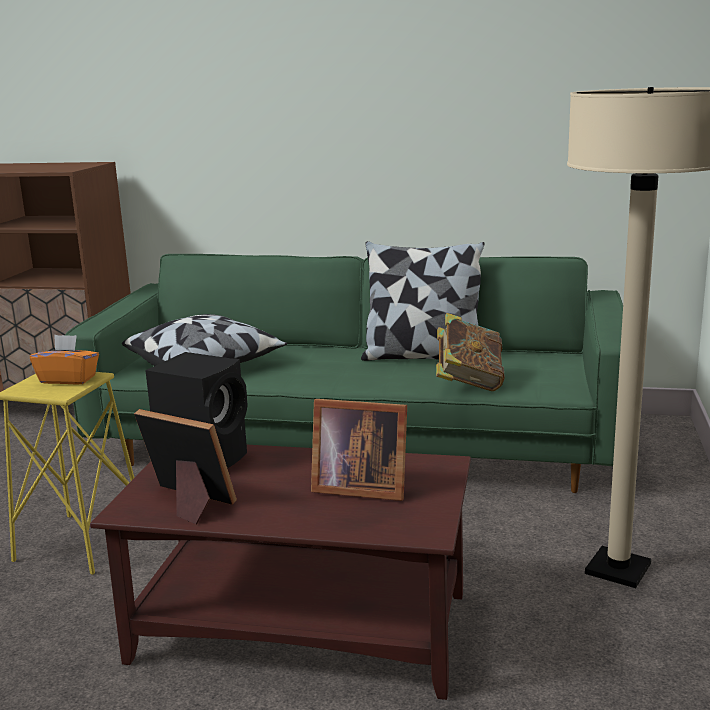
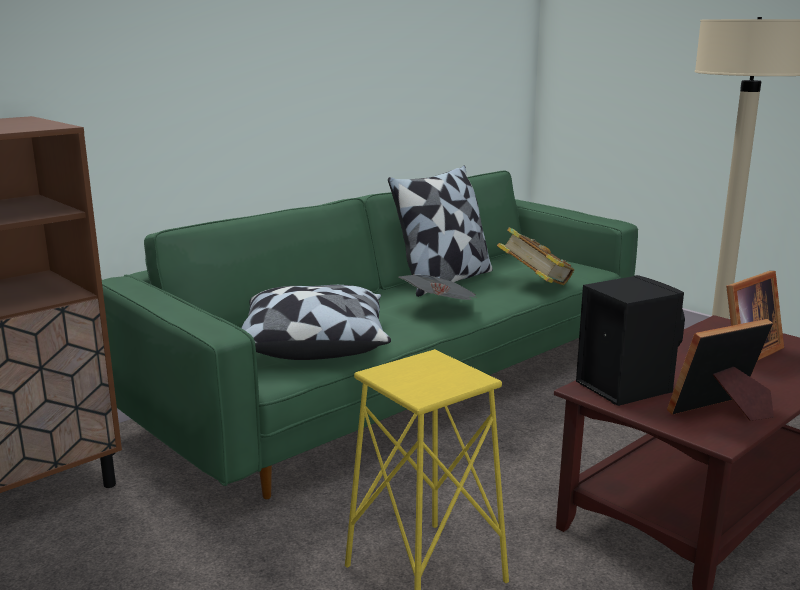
camera: 55 degrees left, 0 degrees up
orange tissue box [30,335,99,385] -> none
none -> newspaper [398,275,476,300]

